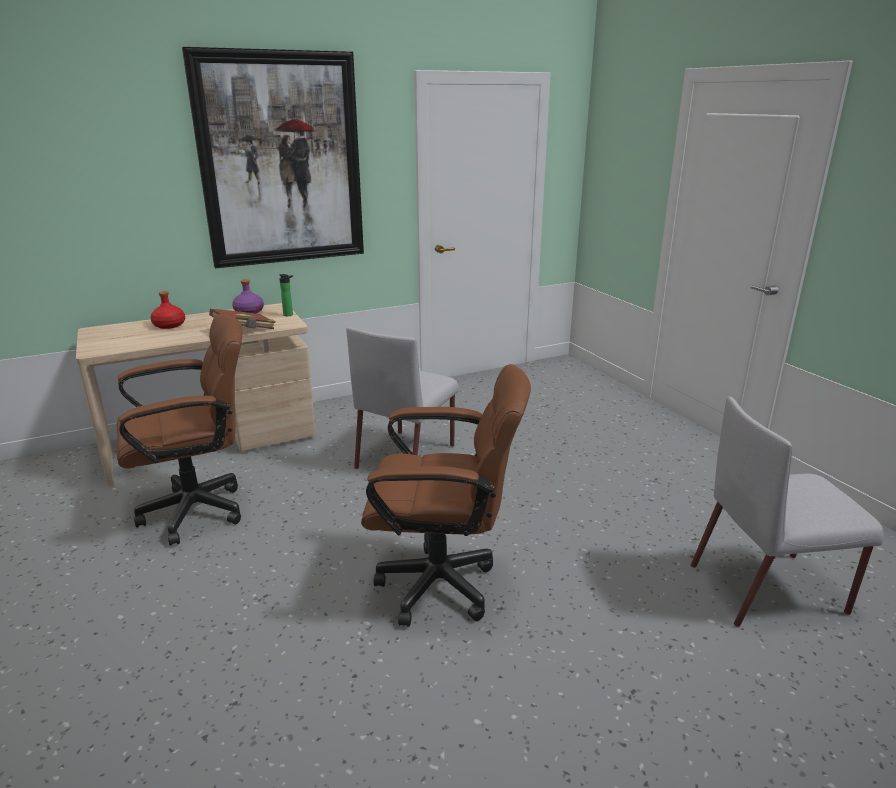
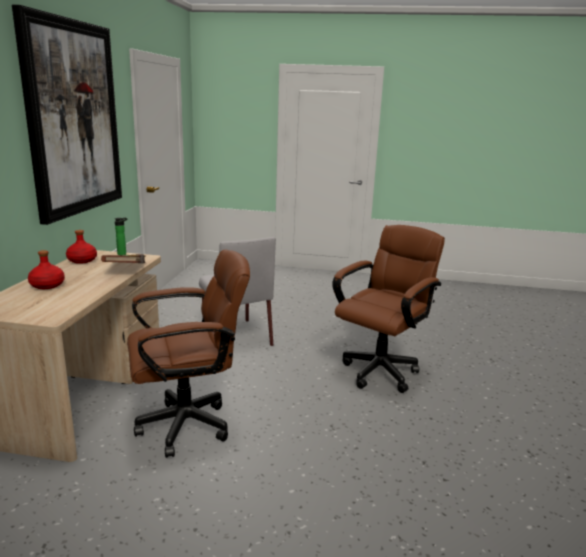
camera: 55 degrees left, 5 degrees down
brown office chair [116,314,243,546] -> brown office chair turned 60 degrees clockwise [127,249,250,458]
purple bottle [232,279,264,313] -> red bottle [66,230,97,264]
grey chair [691,397,884,627] -> none

